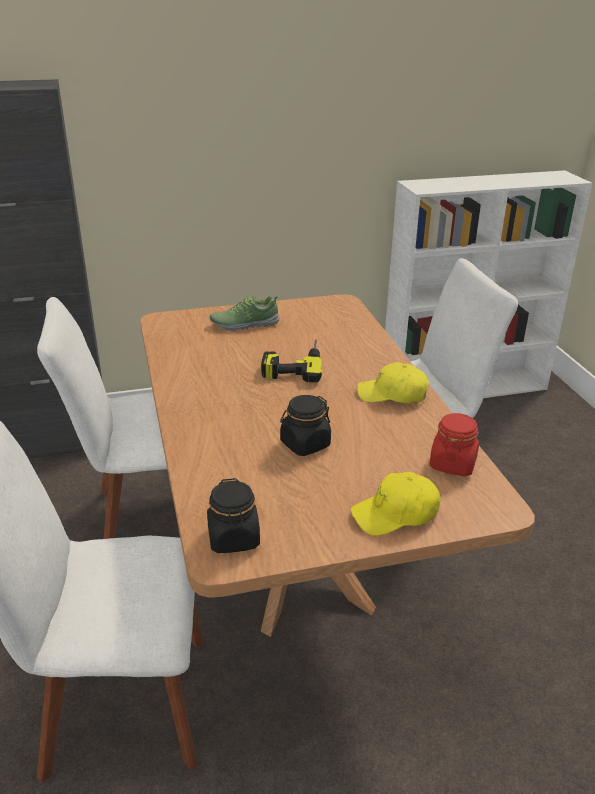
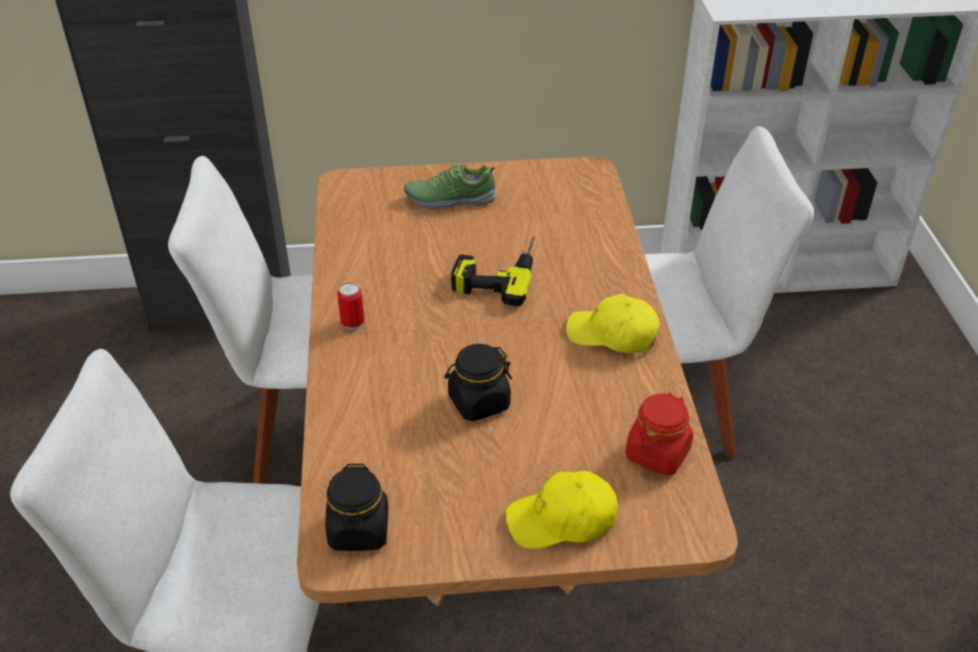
camera: 10 degrees right, 10 degrees up
none -> can [337,283,364,330]

